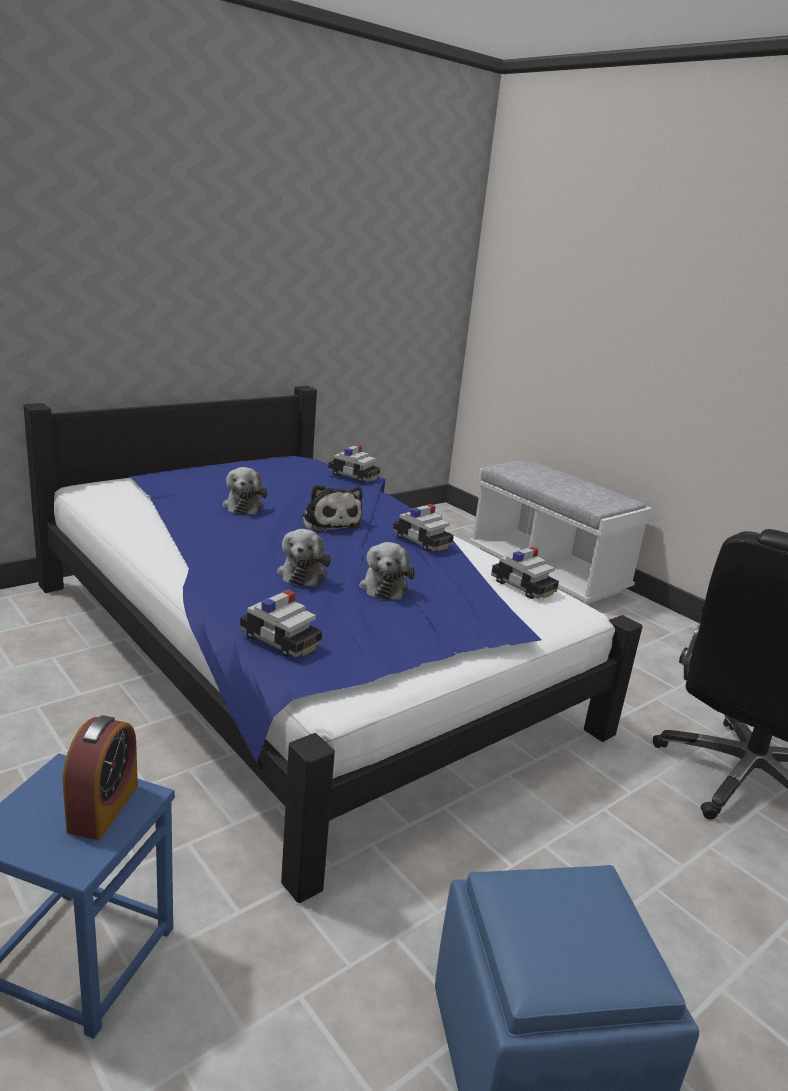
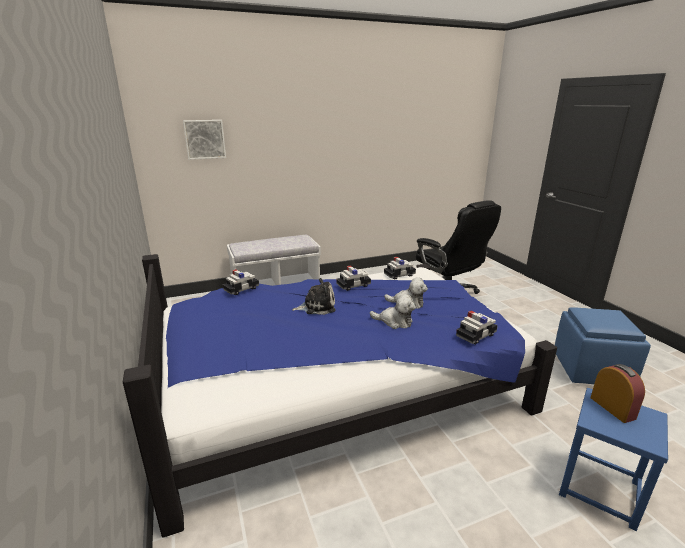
camera: 70 degrees left, 0 degrees up
alarm clock [63,715,138,840] -> alarm clock turned 45 degrees clockwise [590,364,645,423]
plush toy [222,467,268,515] -> none
none -> picture [183,120,226,160]

